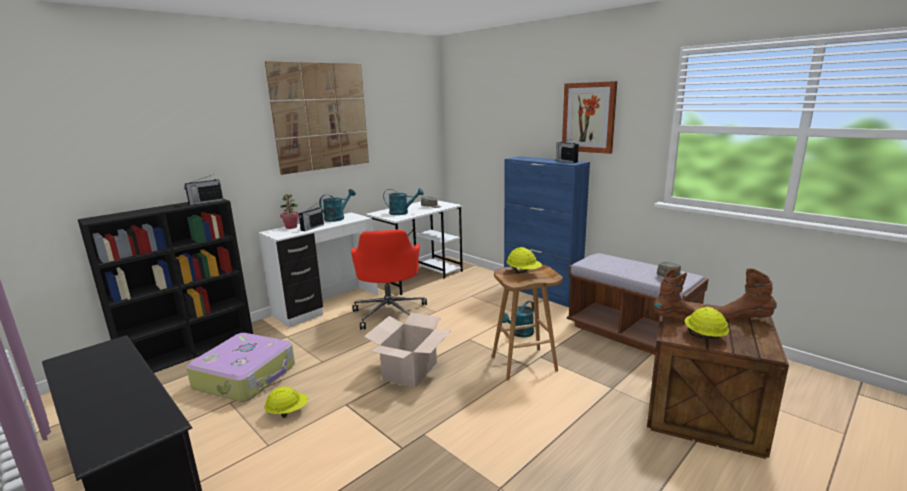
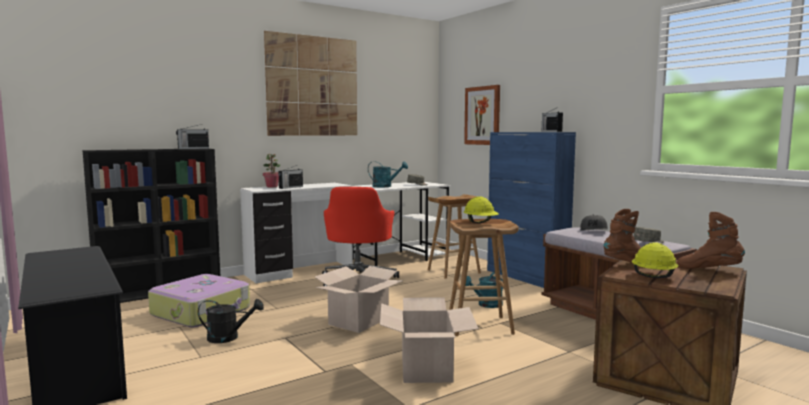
camera: 10 degrees right, 10 degrees down
yellow hard hat [264,387,308,418] -> black watering can [198,299,264,343]
turquoise watering can [319,189,356,222] -> none
picture [562,81,617,154] -> picture moved to [464,85,500,145]
none -> cardboard box [380,297,479,383]
none -> brown stool [428,194,481,278]
none -> grey cap [580,215,608,231]

